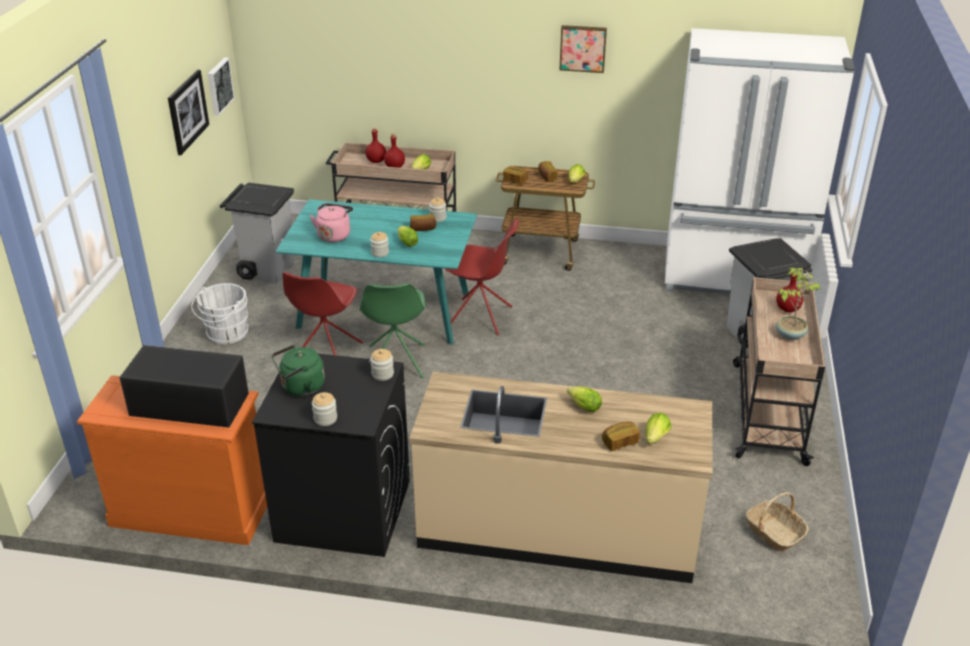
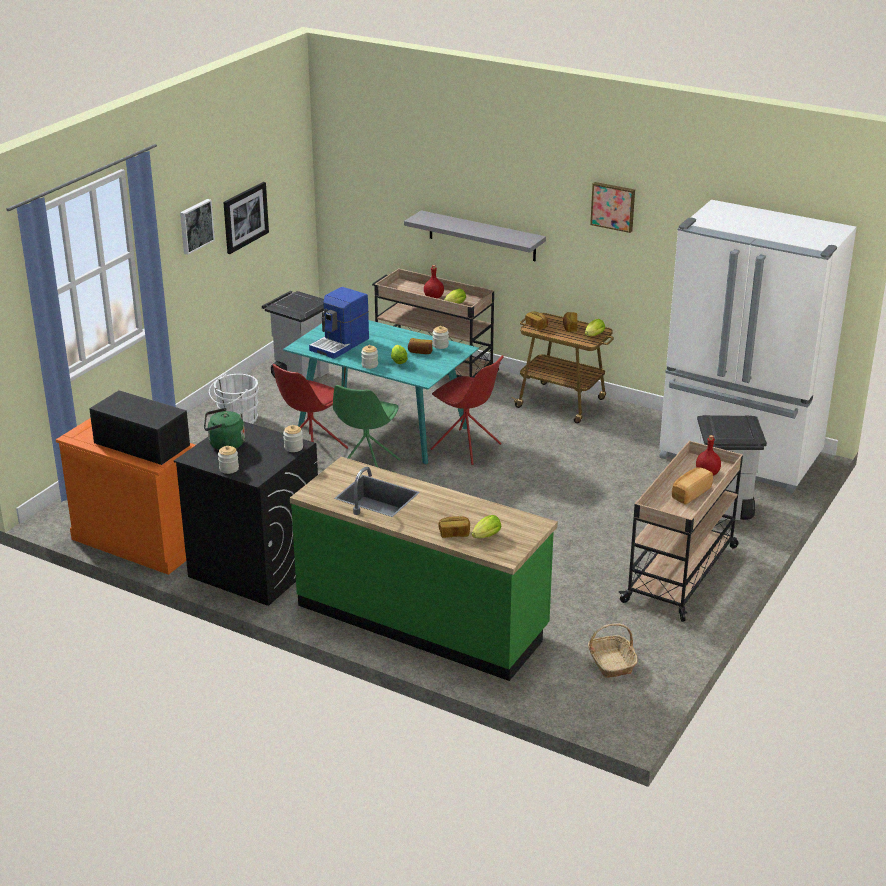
camera: 20 degrees right, 5 degrees down
picture [208,58,235,115] -> picture moved to [180,199,215,255]
pink kettle [310,203,353,242] -> coffee machine [309,287,369,359]
red bottle [365,128,386,163] -> none
beige counter [409,372,713,583] -> green counter [290,457,558,681]
lettuce [567,386,602,412] -> none
potted plant [776,268,821,340] -> bread [672,467,713,505]
none -> grey shelf [404,210,546,261]

